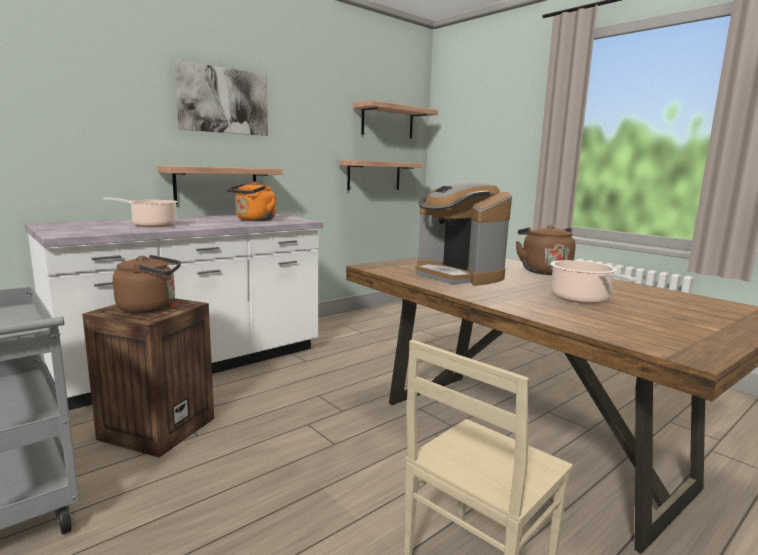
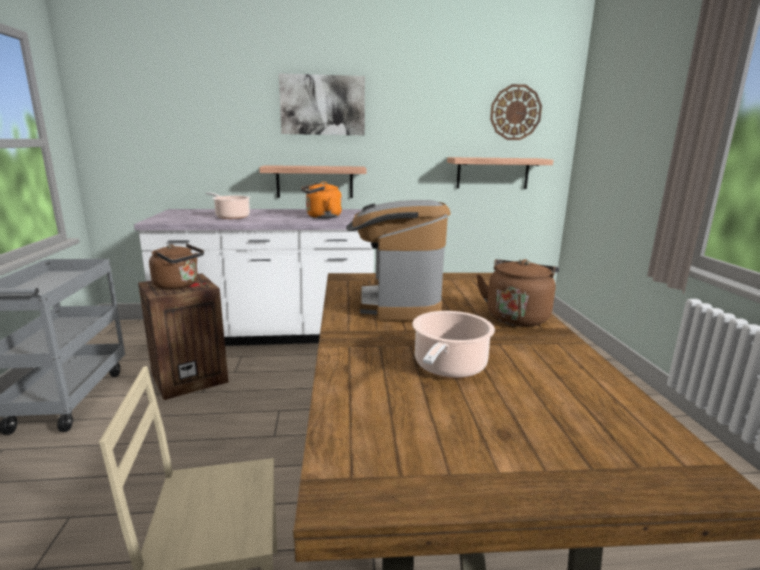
camera: 35 degrees right, 5 degrees up
shelf [353,100,438,139] -> wall clock [490,84,542,140]

